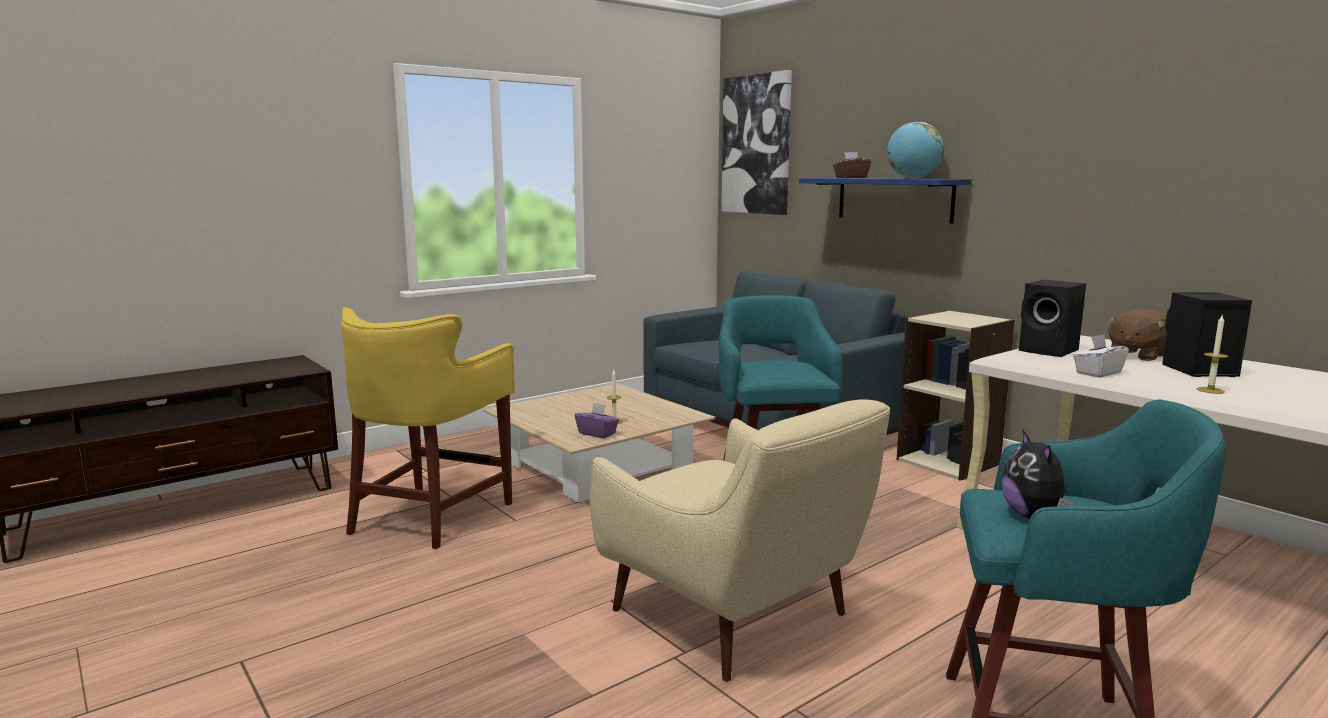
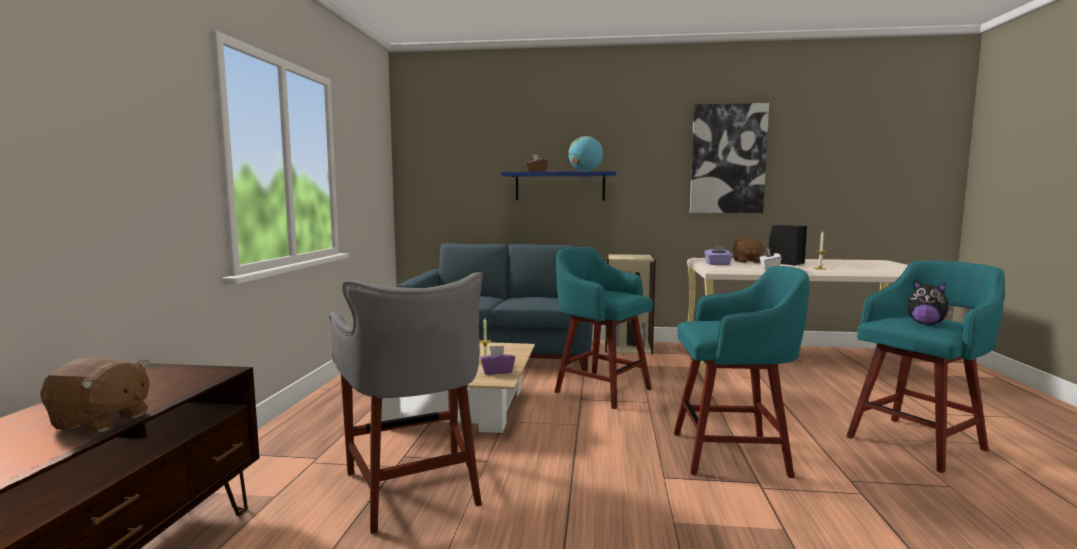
camera: 45 degrees left, 5 degrees down
yellow stool [341,307,515,549] -> grey stool [329,272,483,534]
beige armchair [590,399,890,682] -> turquoise stool [674,266,810,478]
picture [721,70,792,215] -> picture moved to [690,103,769,213]
black speaker [1019,280,1086,357] -> purple tissue box [704,245,733,265]
none -> brown plush toy [40,358,150,432]

